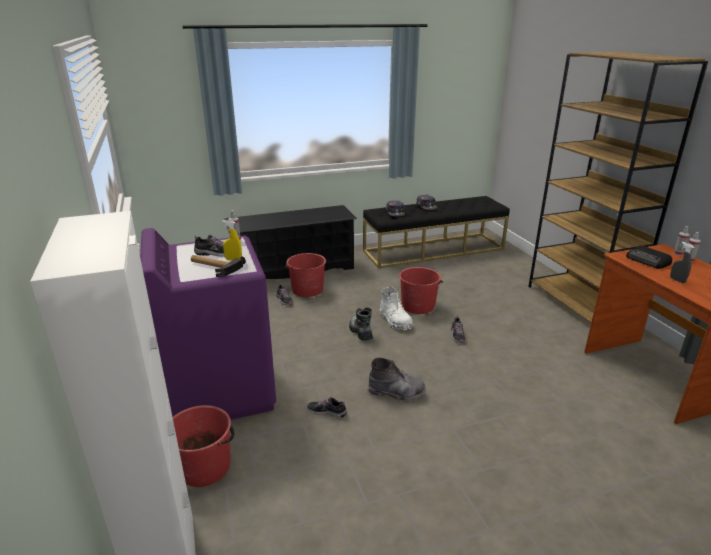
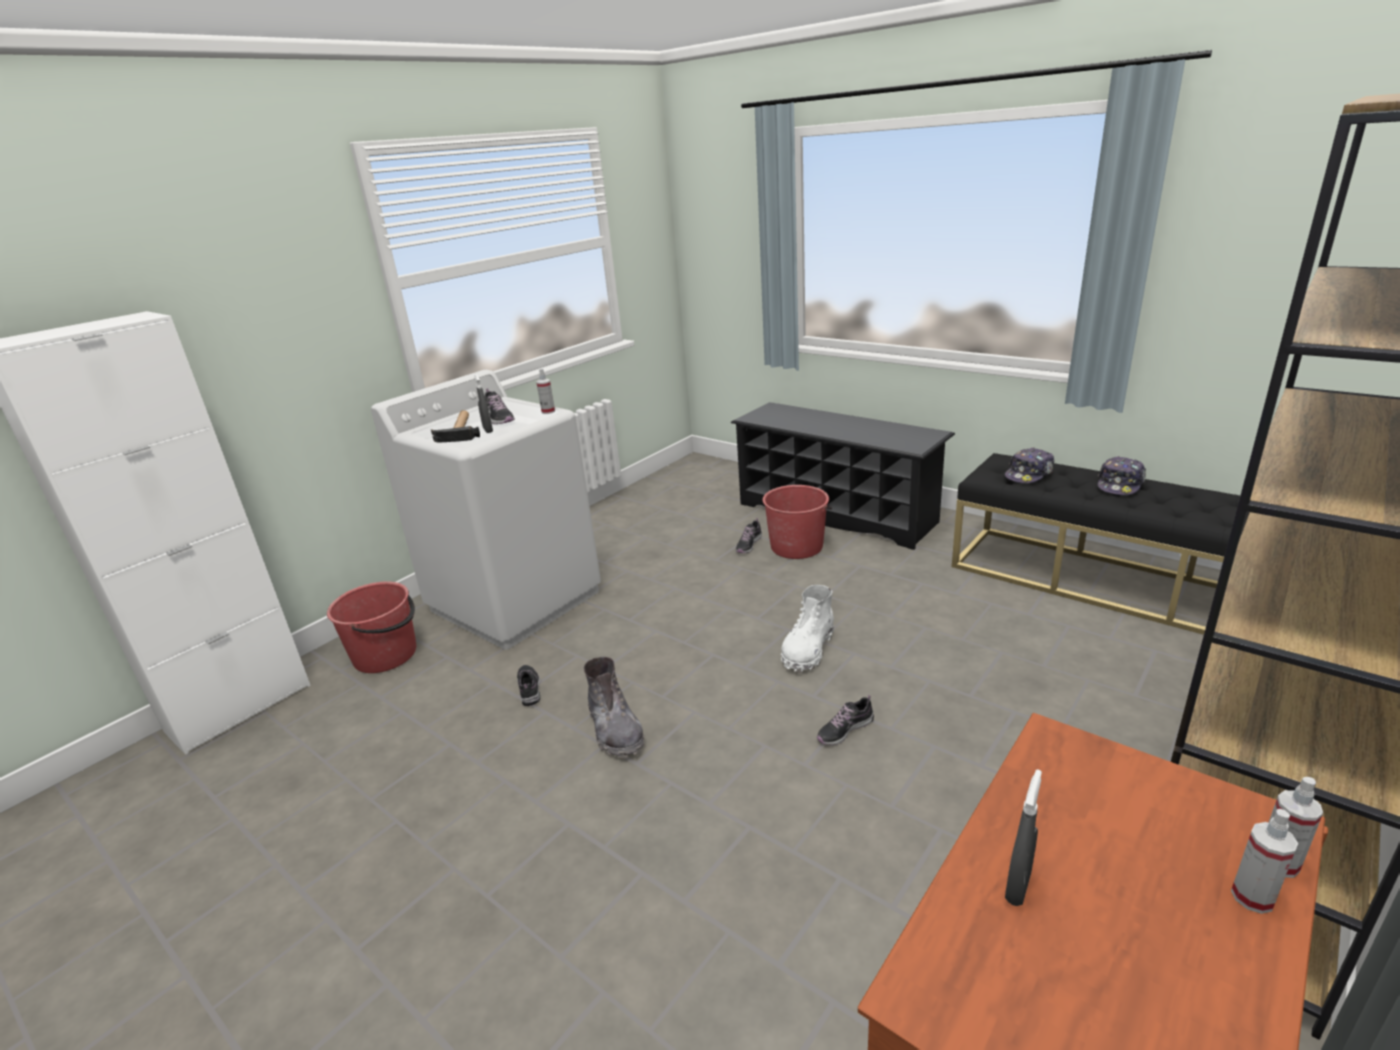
camera: 60 degrees right, 0 degrees up
purple washing machine [140,228,276,420] -> white washing machine [371,370,601,650]
yellow spray bottle [222,220,242,260] -> grey spray bottle [474,374,493,433]
boot [349,308,373,340] -> none
red bucket [399,267,443,314] -> none
radio [626,245,672,269] -> none

